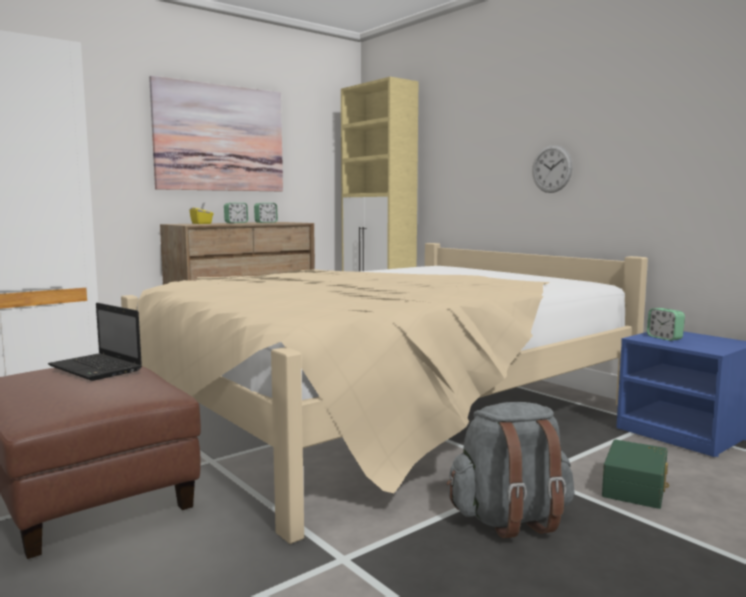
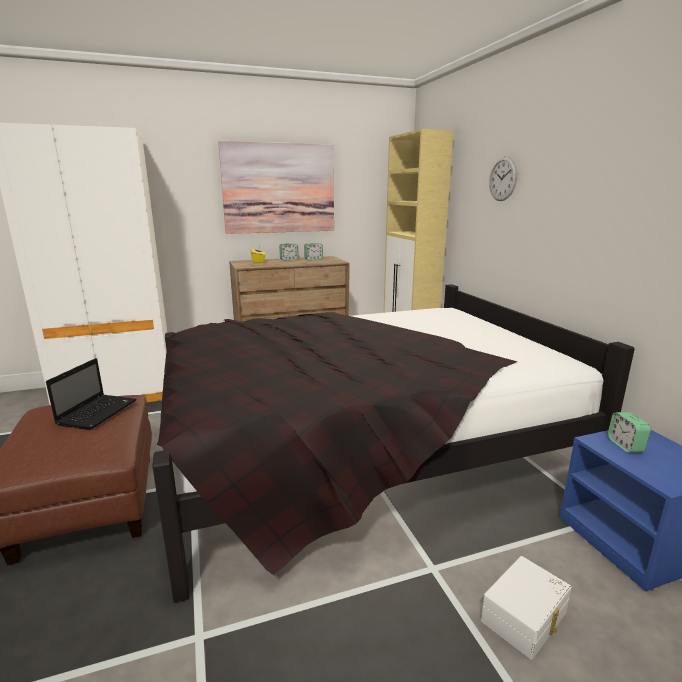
camera: 20 degrees right, 10 degrees up
laptop [48,303,142,381] -> laptop turned 135 degrees counterclockwise [46,358,136,430]
beige bed [121,243,648,544] -> black bed [152,284,635,603]
grey backpack [447,402,575,538] -> none
wall clock [532,145,573,193] -> wall clock moved to [489,156,517,201]
green storage box [602,440,669,509] -> white storage box [481,556,572,660]

